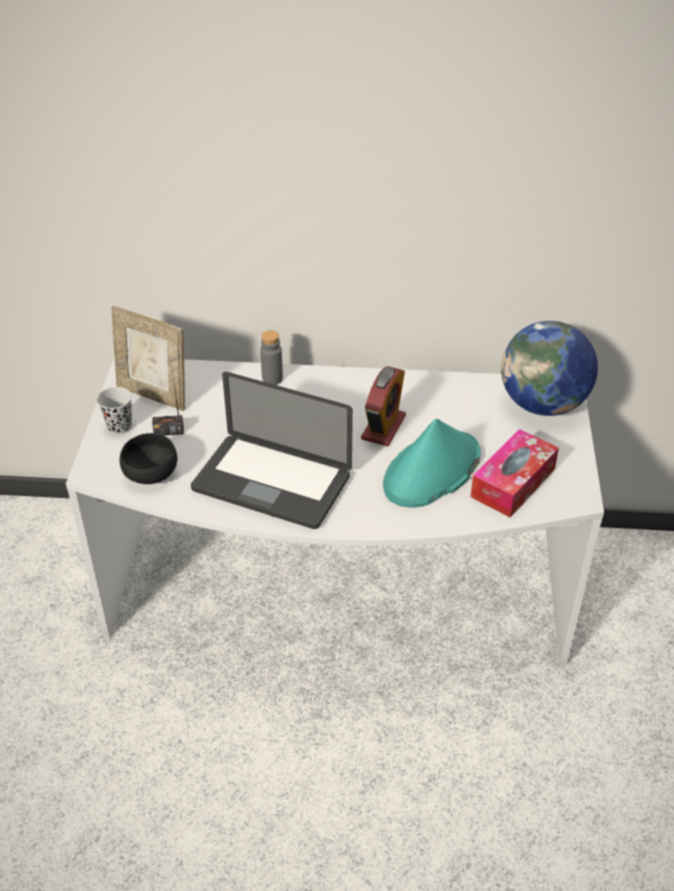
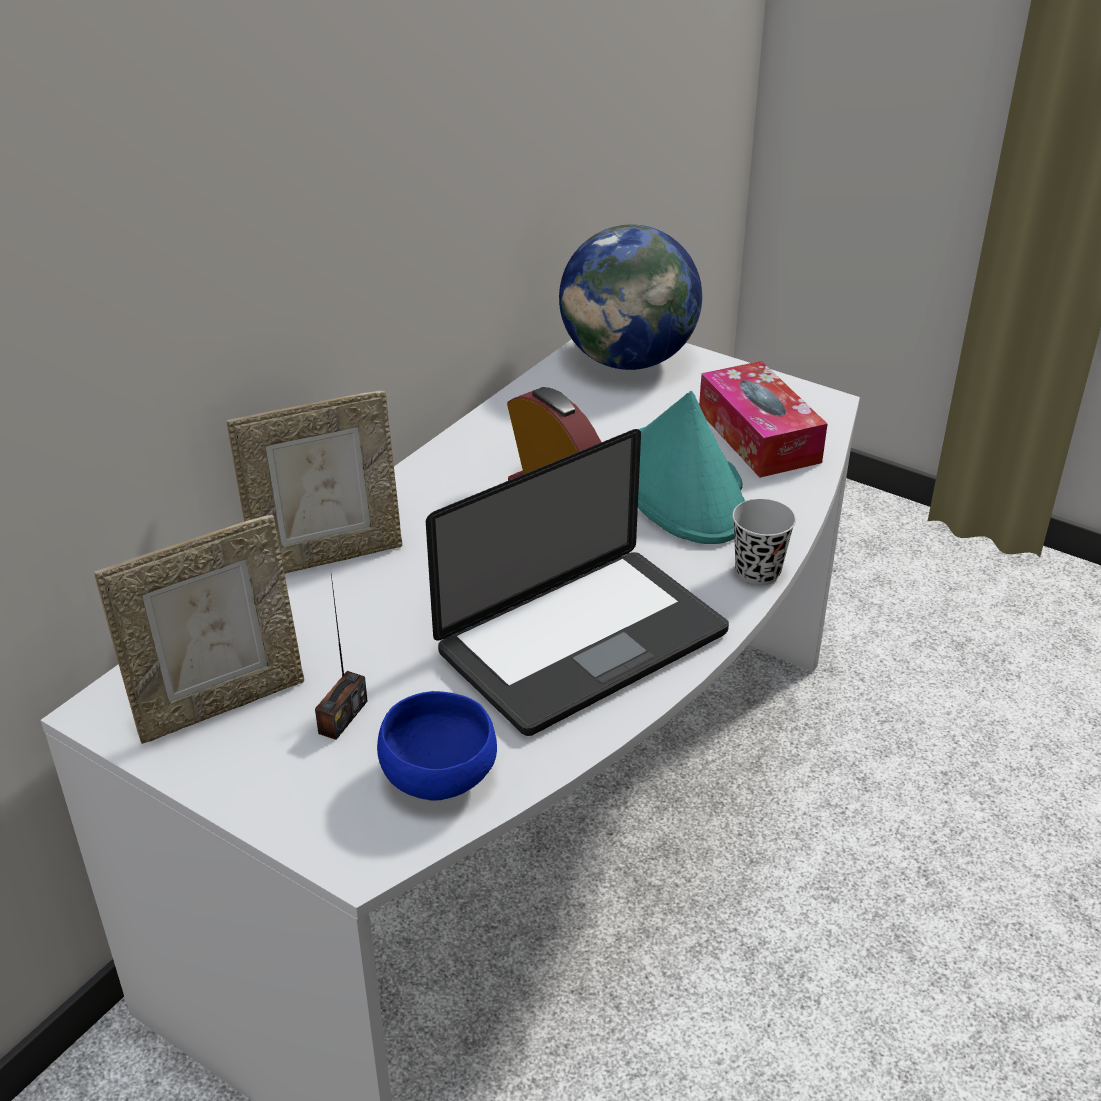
camera: 60 degrees left, 5 degrees down
black cup [97,387,132,434] -> black cup moved to [732,499,796,585]
black bowl [120,433,177,484] -> blue bowl [377,691,497,800]
grey bottle [260,330,283,385] -> picture frame [227,391,402,574]

